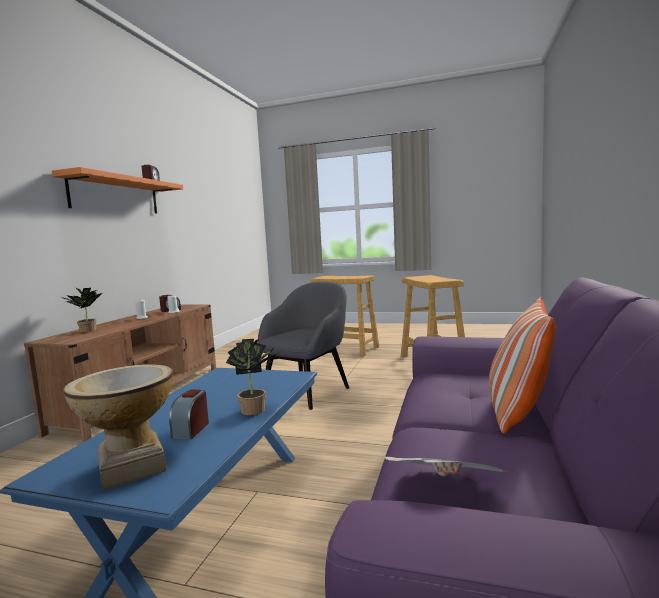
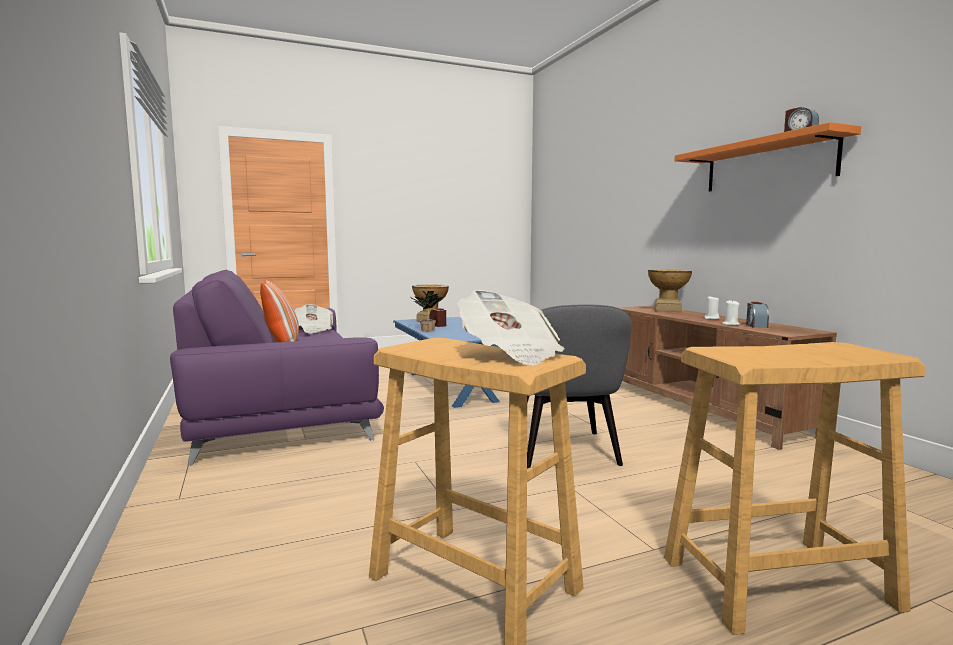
camera: 140 degrees right, 0 degrees up
potted plant [62,288,102,333] -> vase [648,269,692,312]
none -> newspaper [457,290,564,366]

